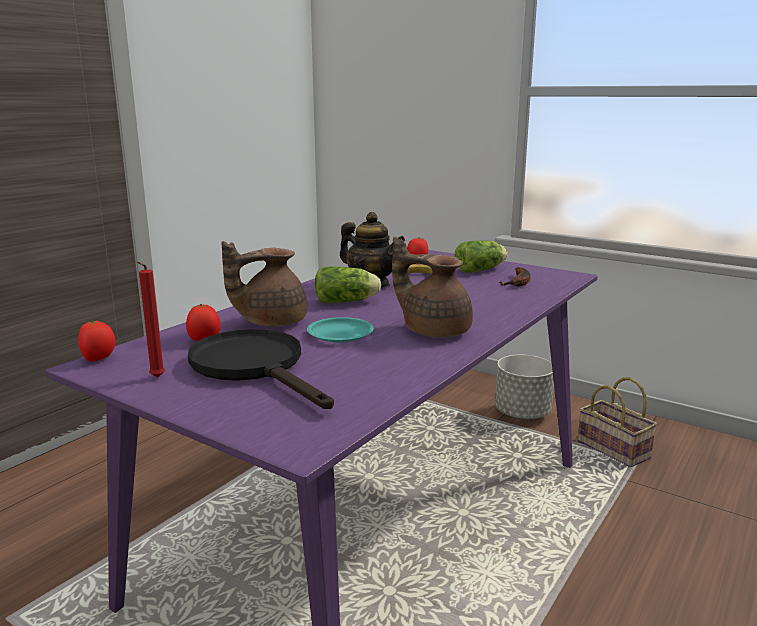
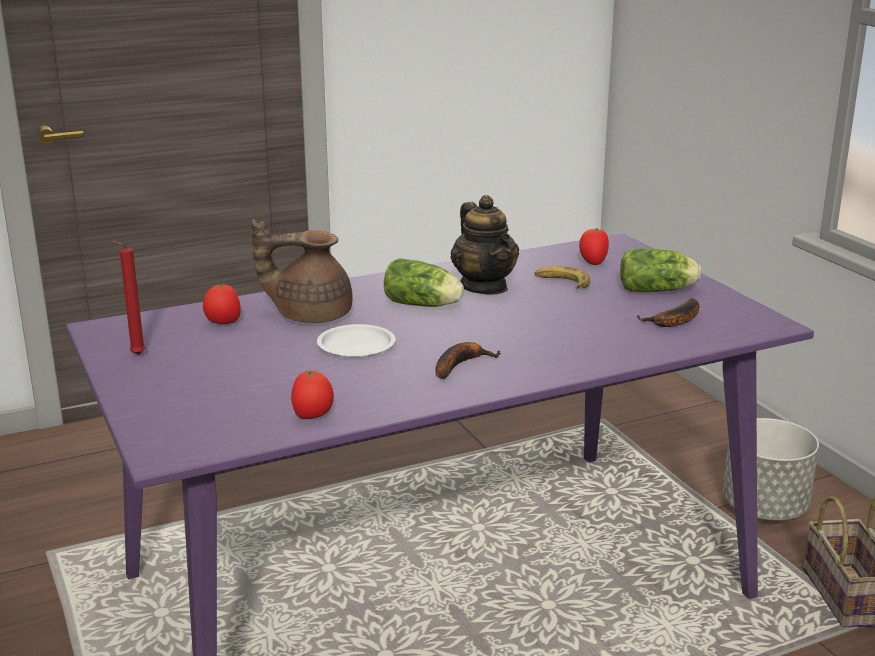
camera: 30 degrees right, 5 degrees up
tomato [78,320,115,362] -> tomato moved to [291,371,334,419]
black frying pan [188,329,334,409] -> none
turquoise plate [307,317,374,343] -> white plate [317,324,395,358]
brown teapot [392,237,473,338] -> banana [435,342,501,379]

